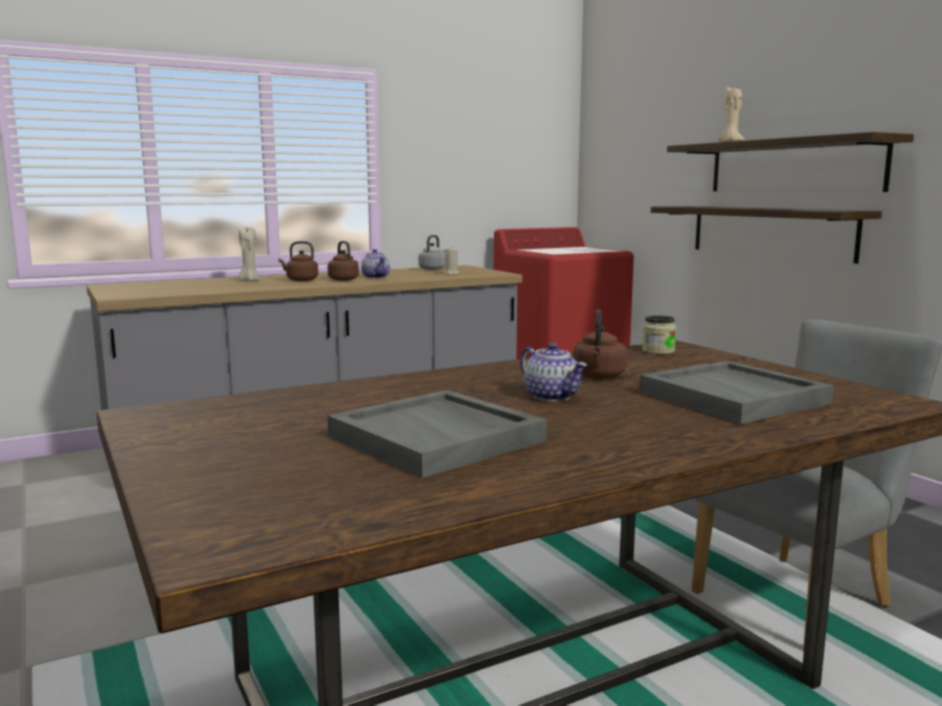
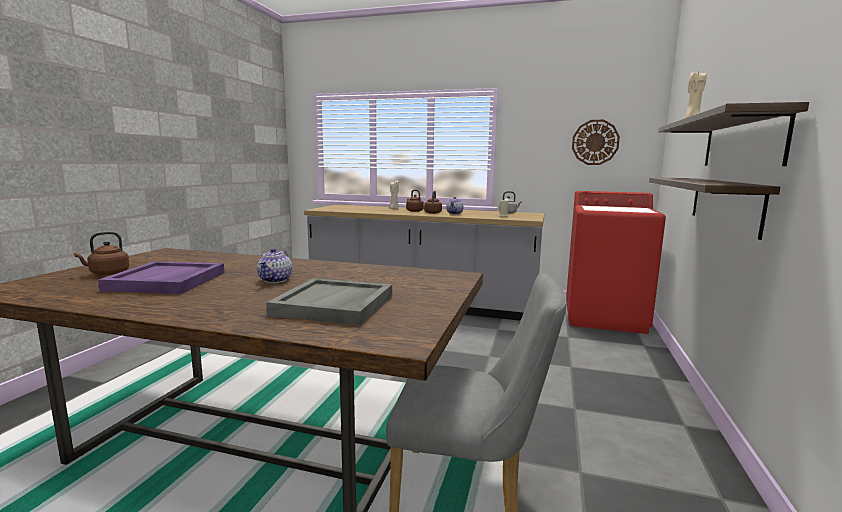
camera: 45 degrees right, 0 degrees up
grey tray [327,390,547,478] -> purple tray [98,261,225,294]
brown kettle [573,310,627,379] -> brown kettle moved to [74,232,129,275]
jar [642,315,676,354] -> none
none -> wall clock [572,120,620,165]

